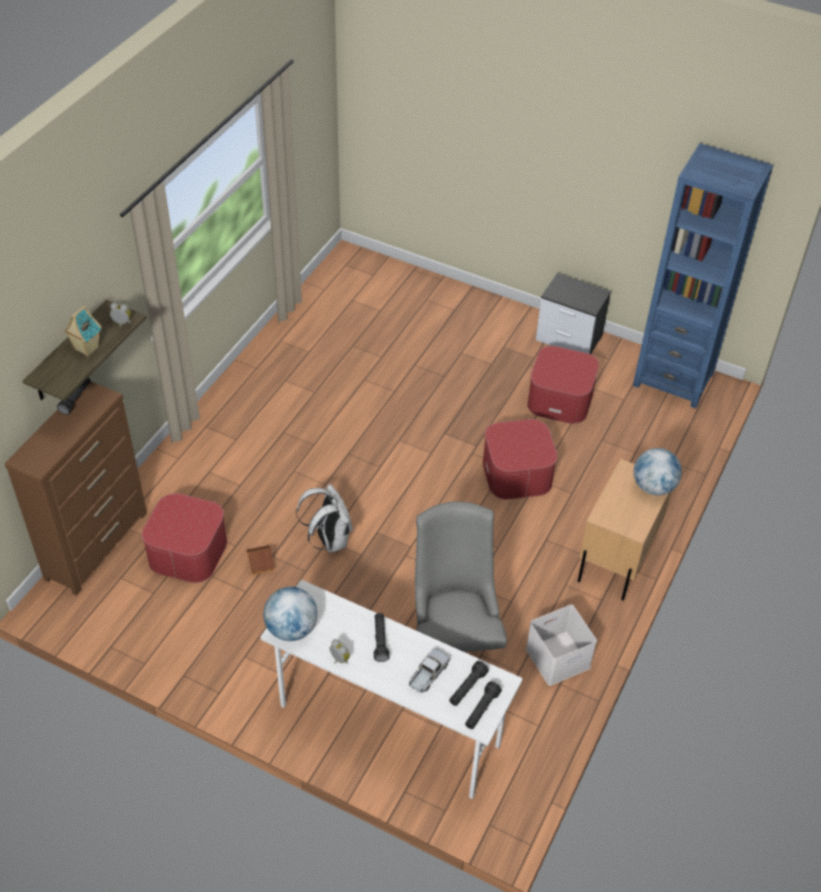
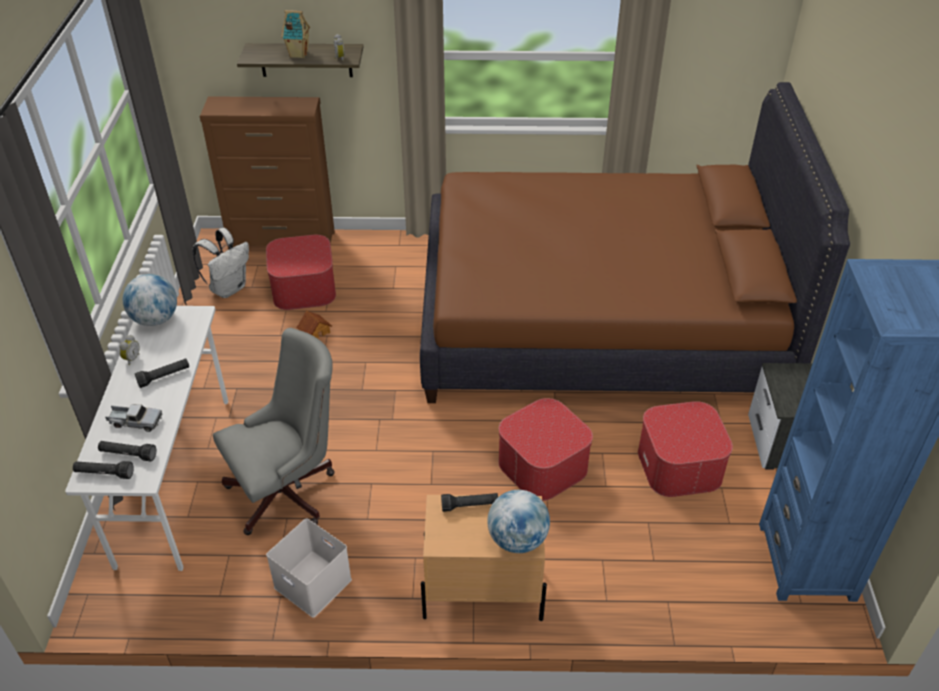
camera: 65 degrees right, 5 degrees down
black flashlight [57,377,91,415] -> black flashlight moved to [441,493,498,512]
white backpack [296,484,352,553] -> white backpack moved to [193,228,249,298]
none -> brown bed [420,82,850,403]

